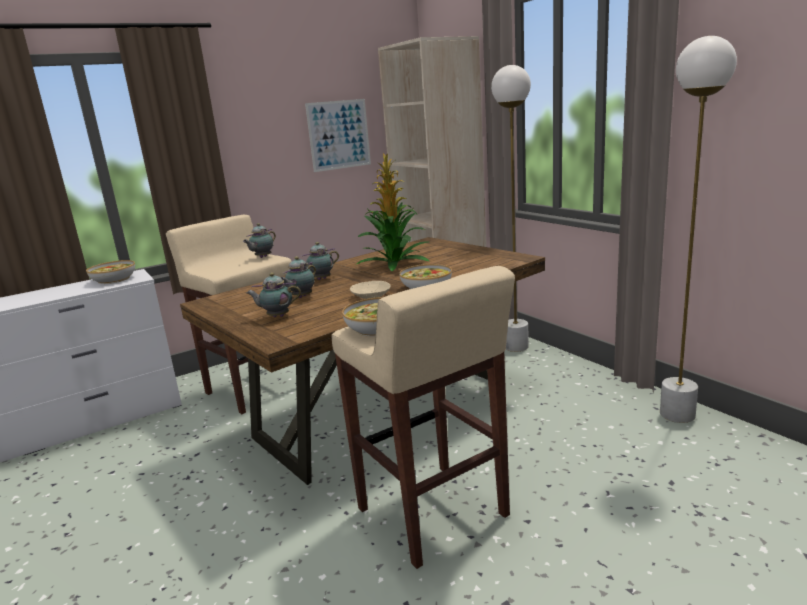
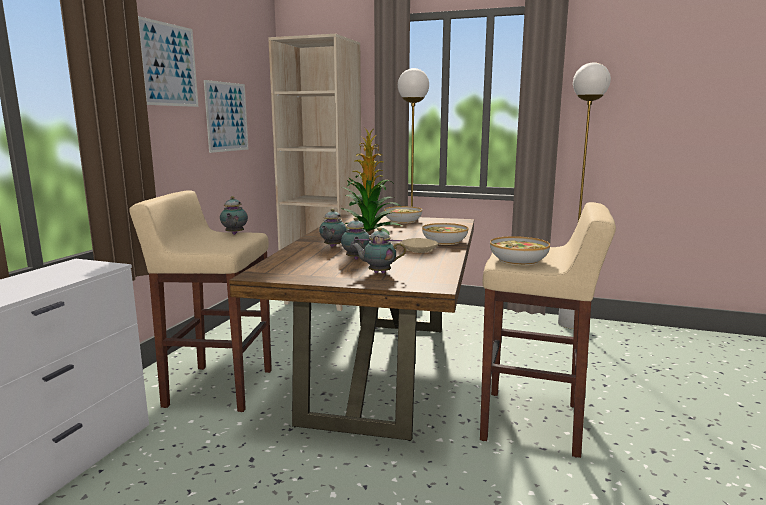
camera: 40 degrees left, 5 degrees down
bowl [86,260,135,284] -> bowl moved to [384,206,422,224]
teapot [247,273,301,317] -> teapot turned 45 degrees clockwise [351,228,406,273]
none -> picture [138,16,198,107]

